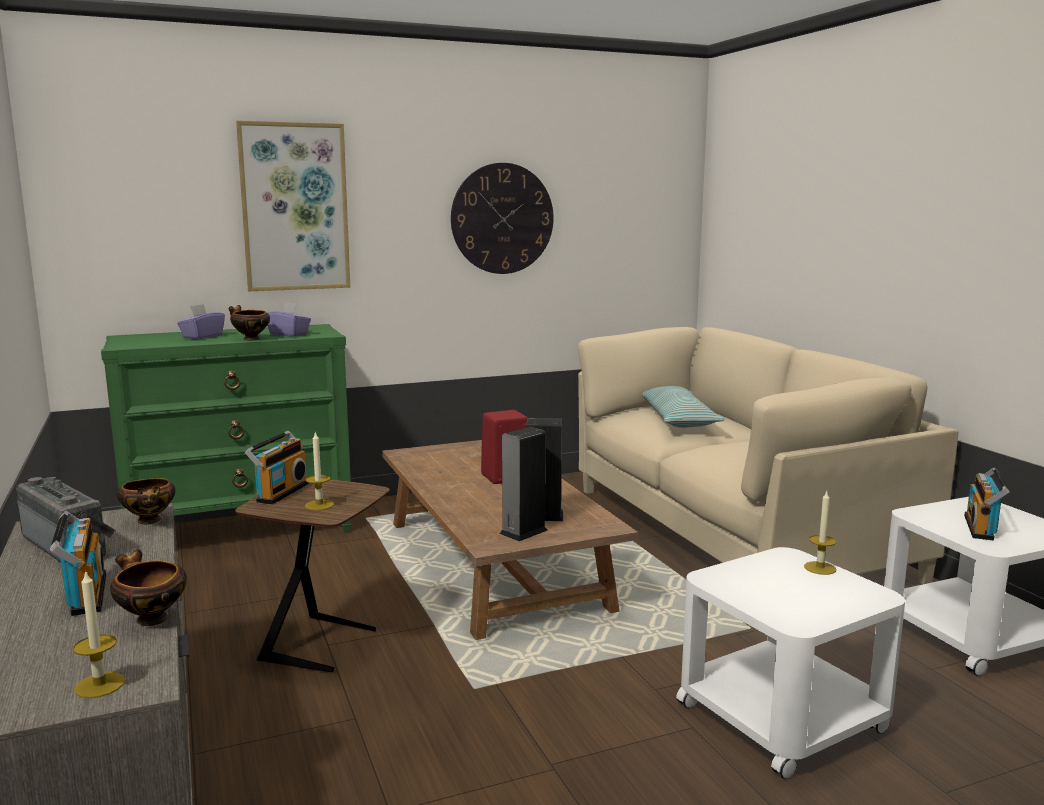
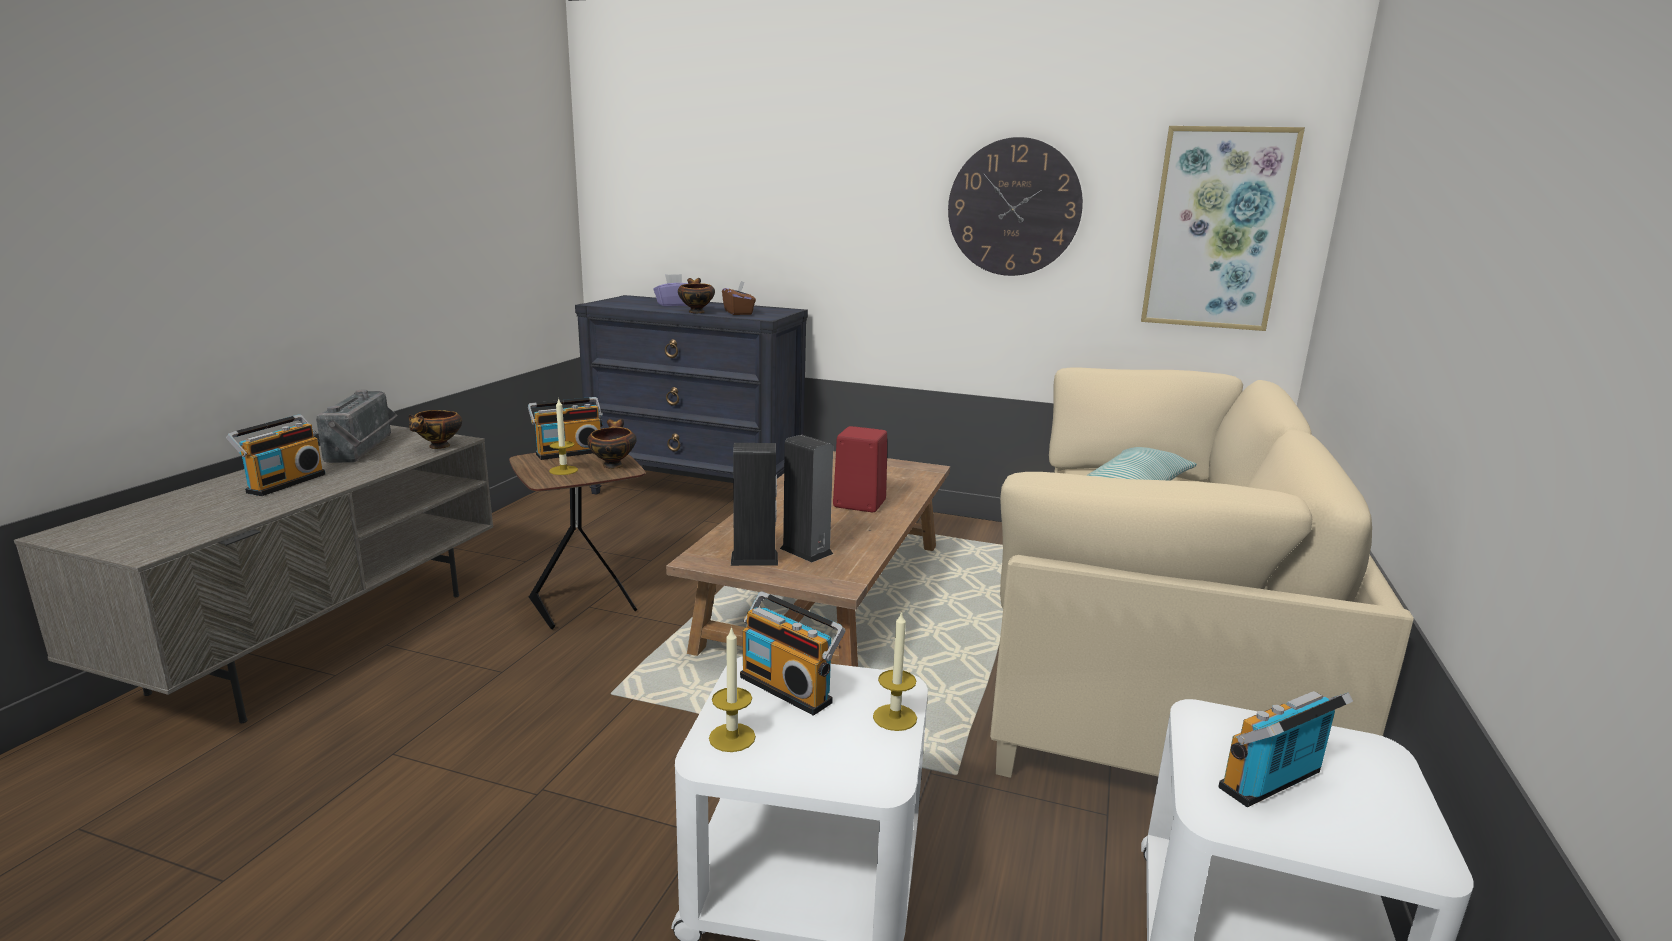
camera: 40 degrees right, 5 degrees up
candle [73,570,125,698] -> candle moved to [709,626,756,752]
green dresser [101,324,352,533] -> black dresser [575,295,808,495]
bowl [110,549,187,626] -> bowl moved to [587,419,637,469]
picture [236,121,350,291] -> picture moved to [1141,126,1305,331]
purple tissue box [267,302,311,337] -> brown tissue box [722,281,756,315]
none -> radio [740,591,846,716]

